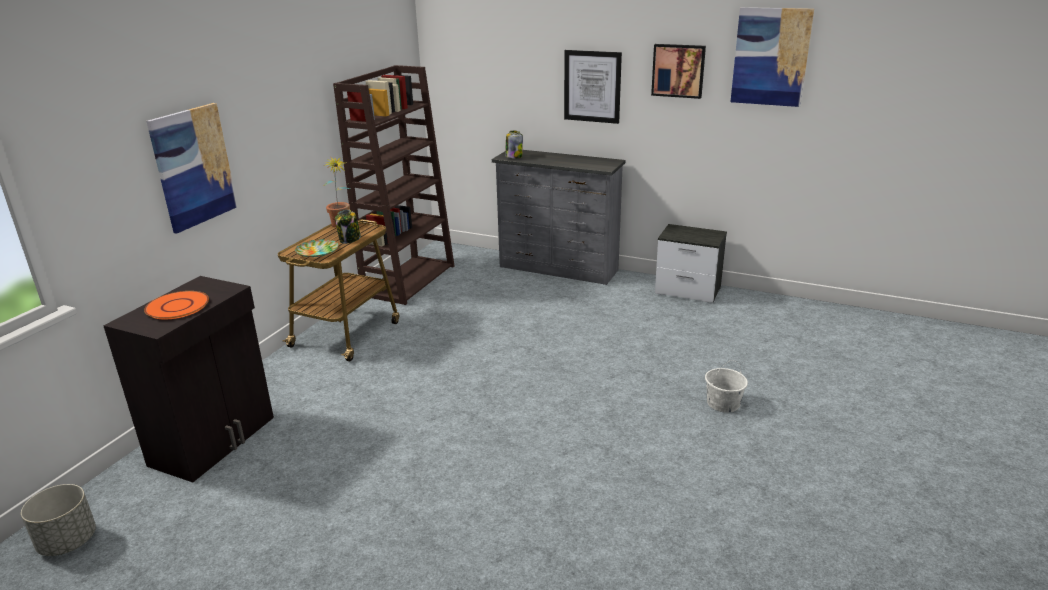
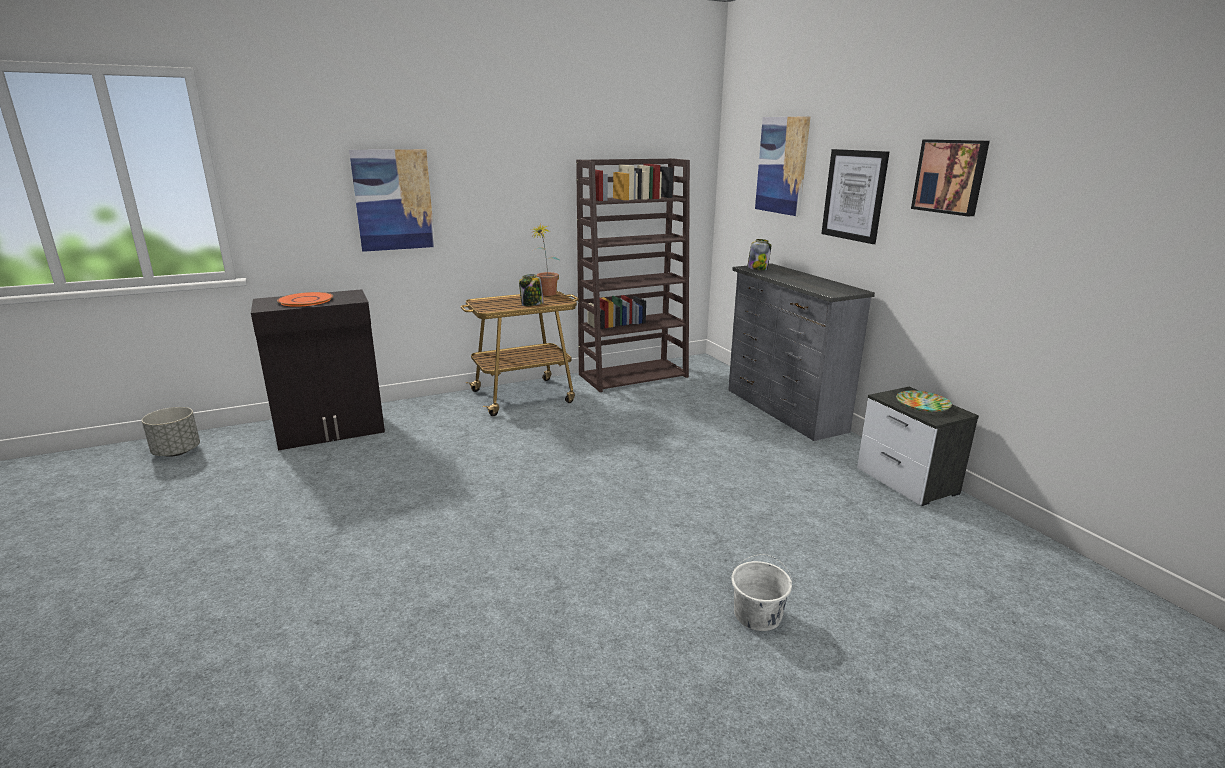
camera: 40 degrees right, 5 degrees down
plate [295,239,338,257] -> plate moved to [896,391,952,412]
picture [731,7,814,107] -> picture moved to [755,116,810,216]

